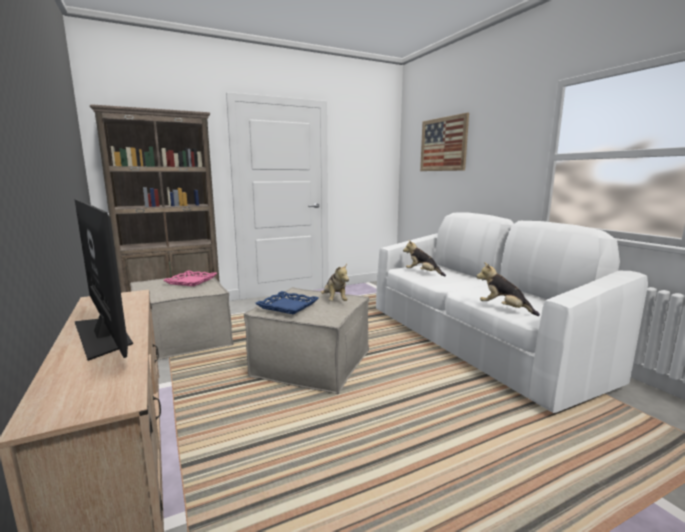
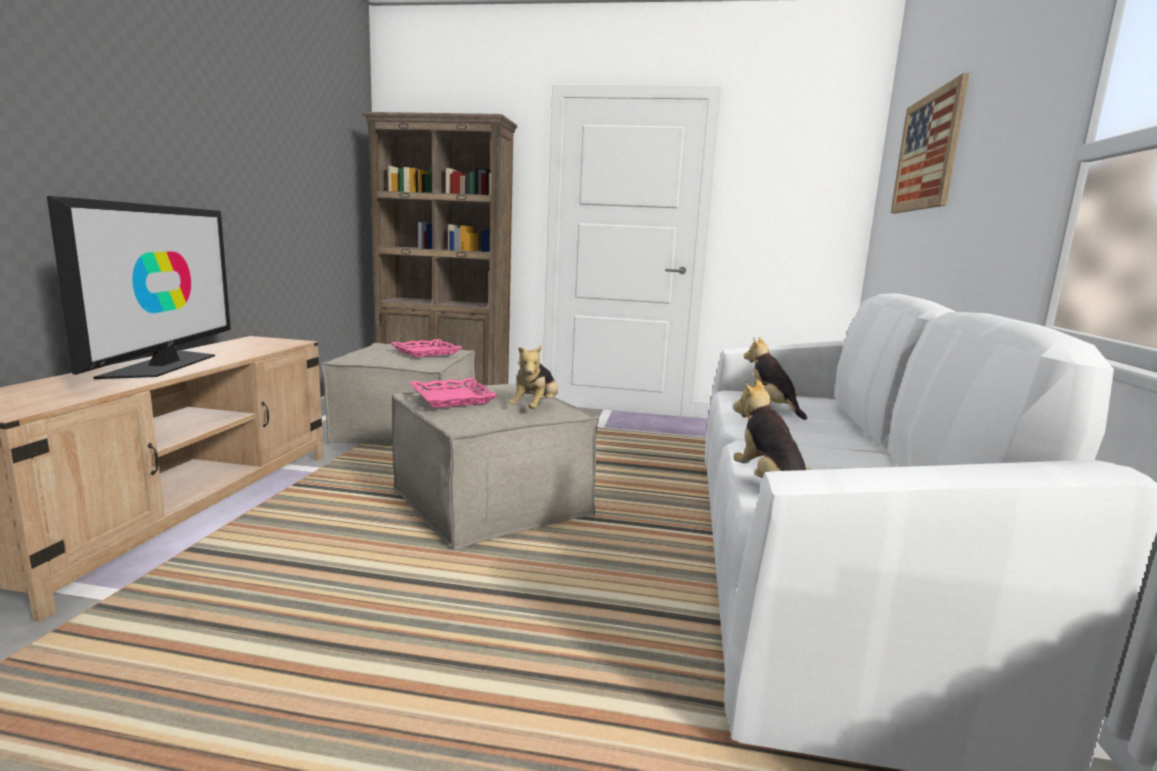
camera: 35 degrees right, 0 degrees up
blue tray [255,291,319,315] -> pink tray [410,378,497,408]

